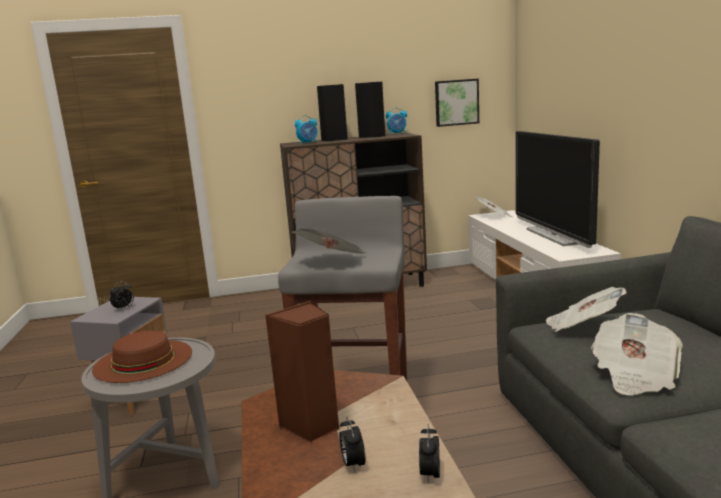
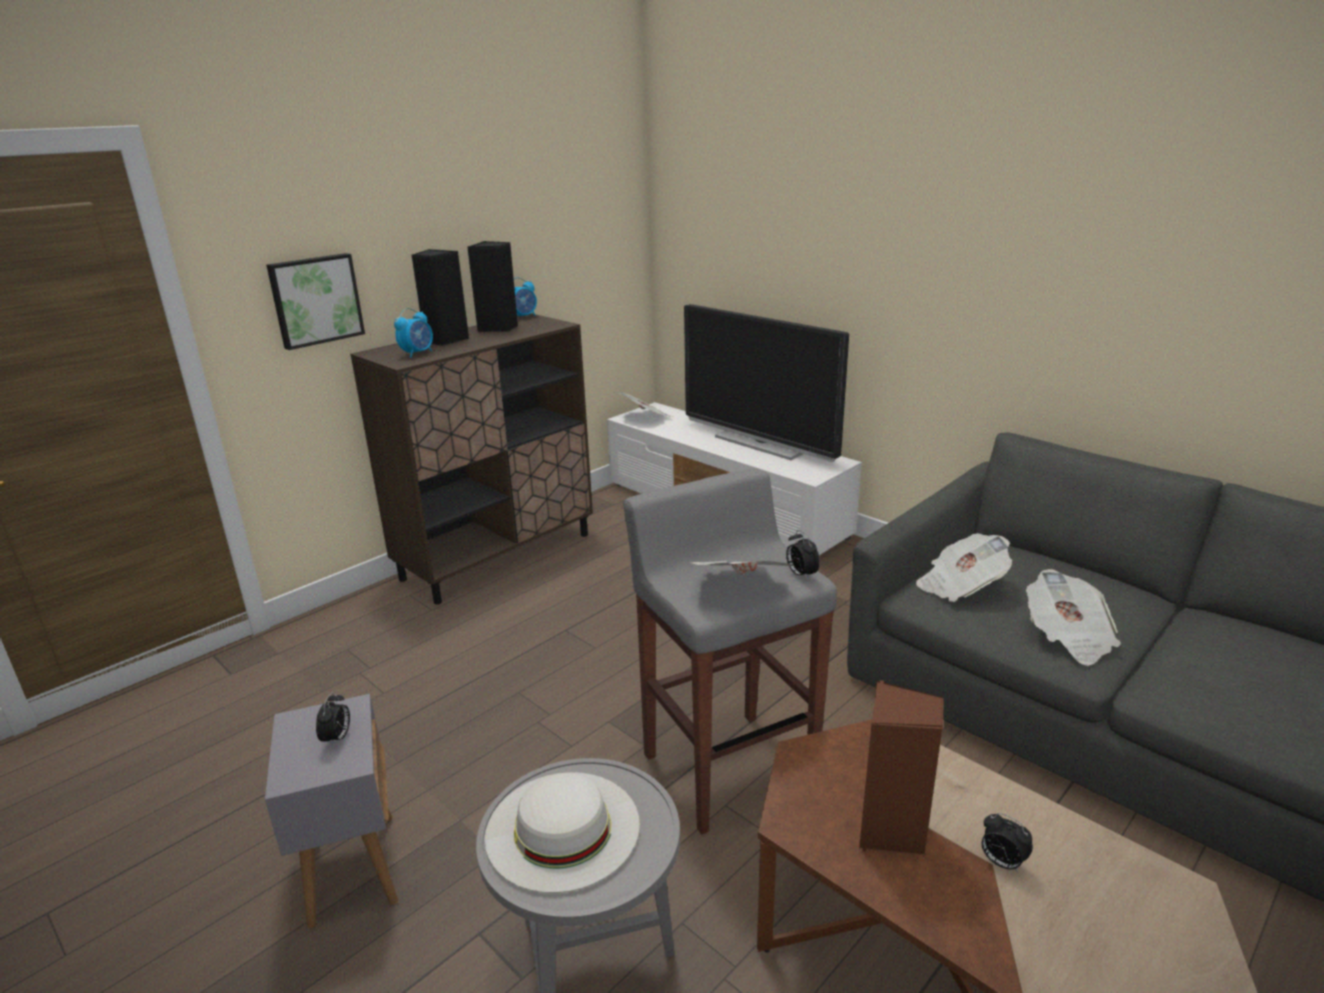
camera: 35 degrees left, 10 degrees up
brown hat [92,331,192,383] -> white hat [485,772,640,893]
alarm clock [419,424,440,484] -> alarm clock moved to [786,530,820,581]
picture [435,79,479,127] -> picture moved to [266,253,365,350]

